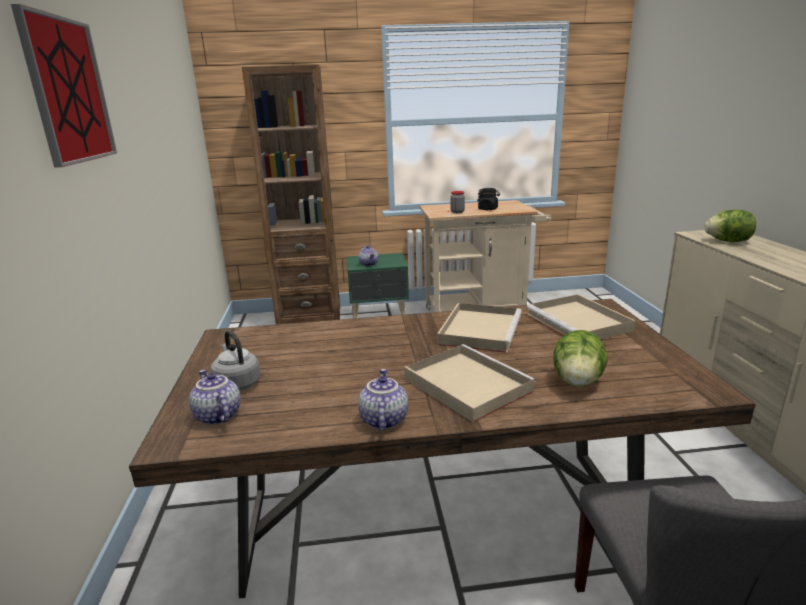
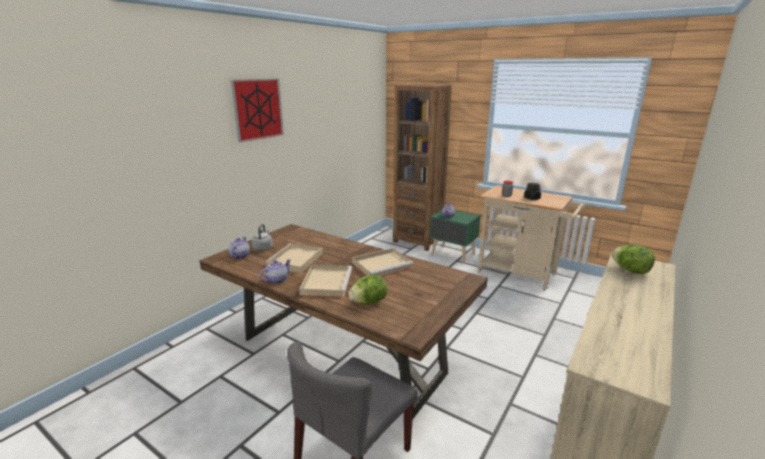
camera: 40 degrees right, 0 degrees up
beige tray [526,294,635,339] -> beige tray moved to [265,243,323,273]

